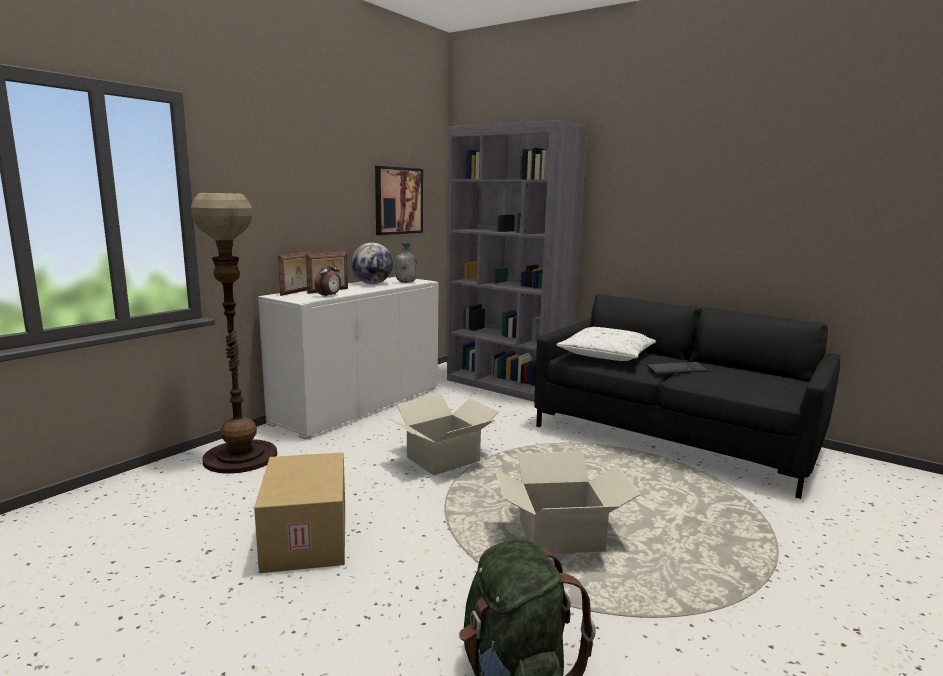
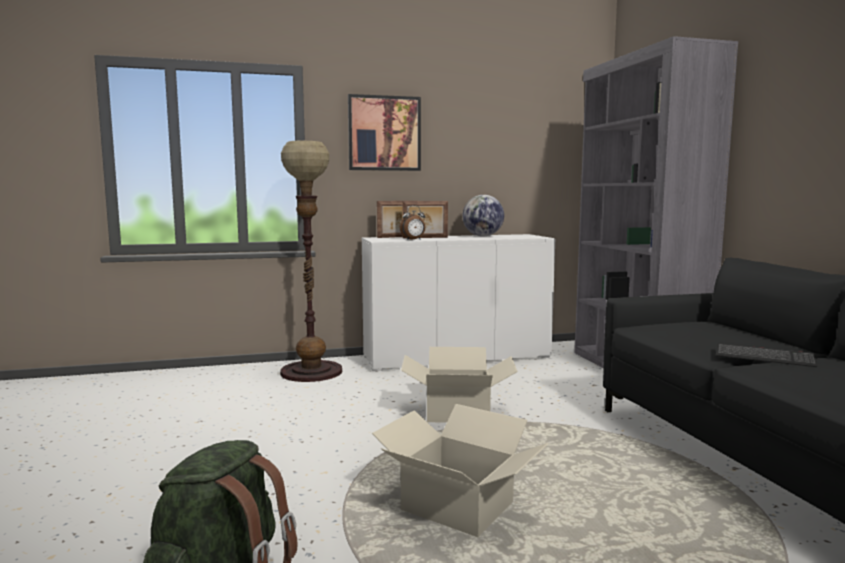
camera: 40 degrees right, 5 degrees down
cardboard box [254,452,345,573] -> none
picture [375,166,423,235] -> picture moved to [348,94,421,171]
grey bottle [395,242,417,283] -> none
white pillow [556,327,656,361] -> none

